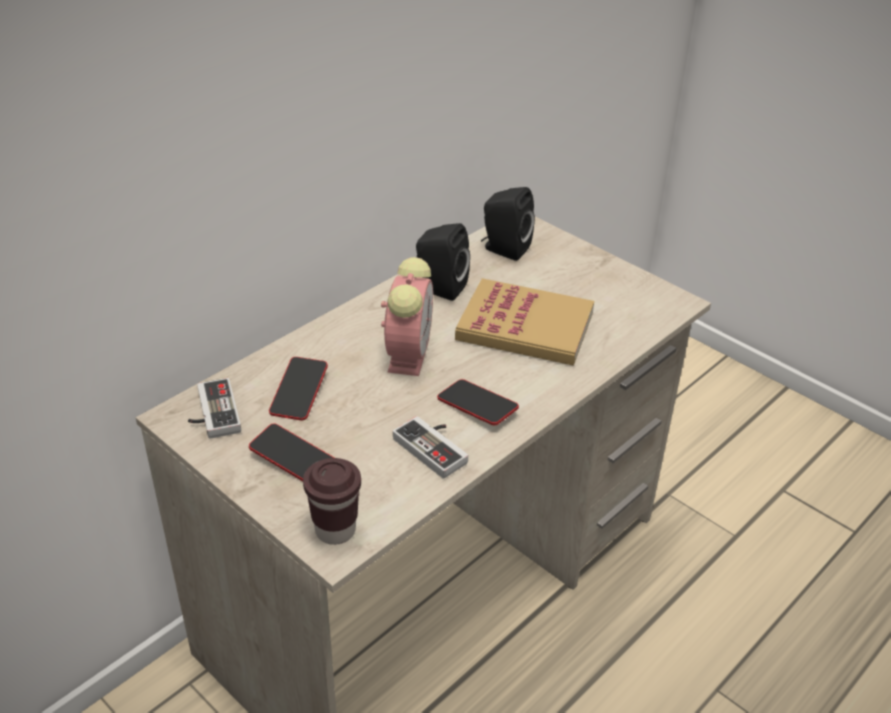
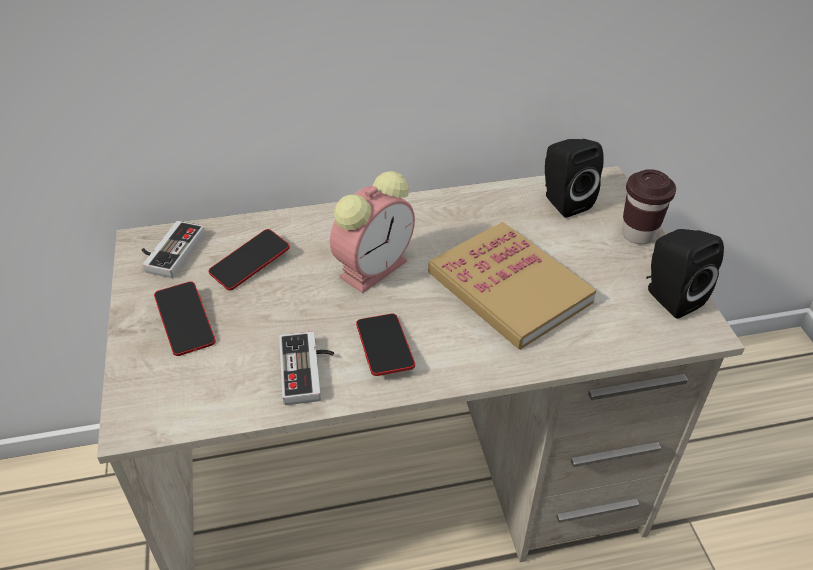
camera: 35 degrees right, 5 degrees up
brown cup [303,458,361,545] -> brown cup moved to [622,169,676,244]
black speaker [416,223,470,301] -> black speaker moved to [646,229,724,319]

